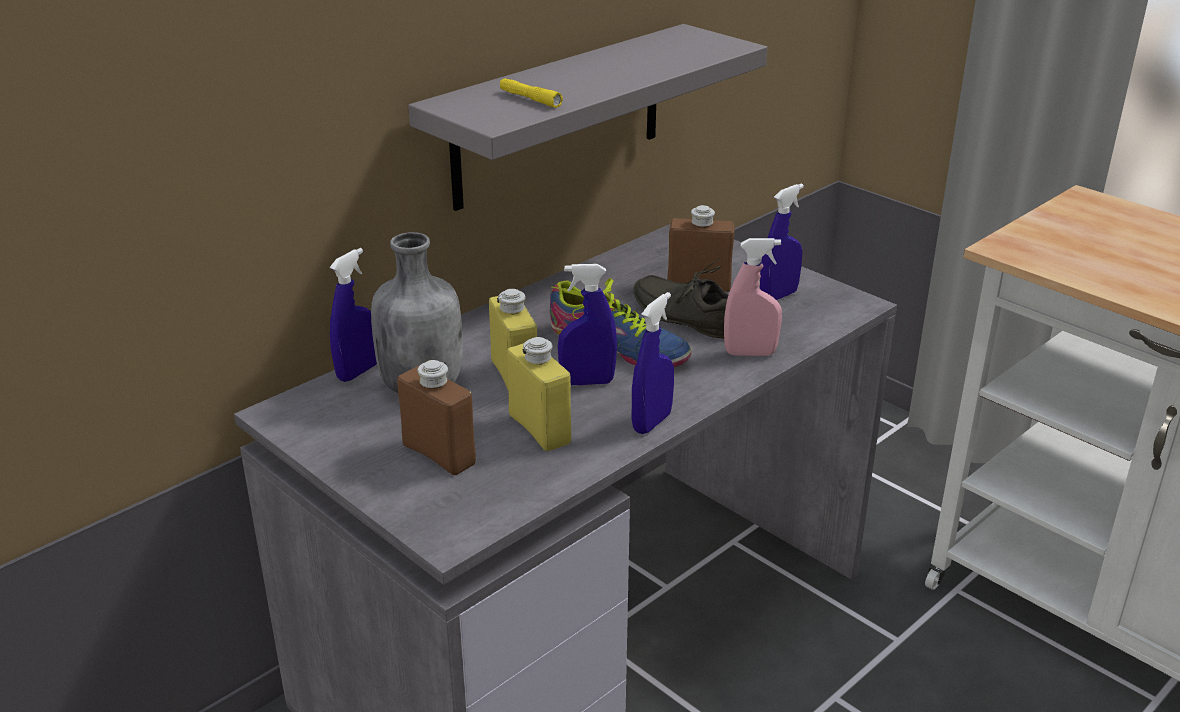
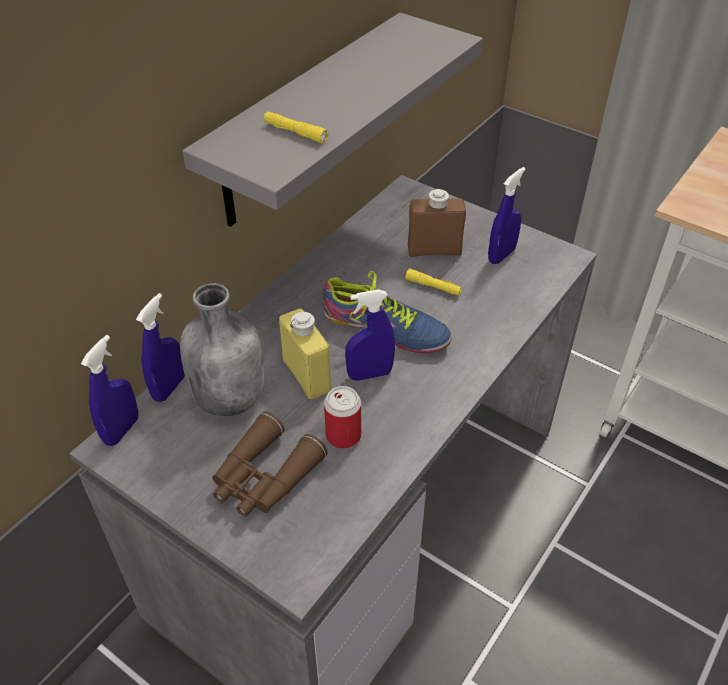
camera: 10 degrees left, 15 degrees up
brown bottle [397,360,476,475] -> brown binoculars [212,412,328,517]
yellow bottle [507,337,571,451] -> can [324,386,361,448]
blue spray bottle [632,292,674,434] -> blue spray bottle moved to [81,335,138,446]
grey shoe [633,257,728,339] -> yellow flashlight [405,268,462,296]
pink spray bottle [724,238,782,356] -> none

